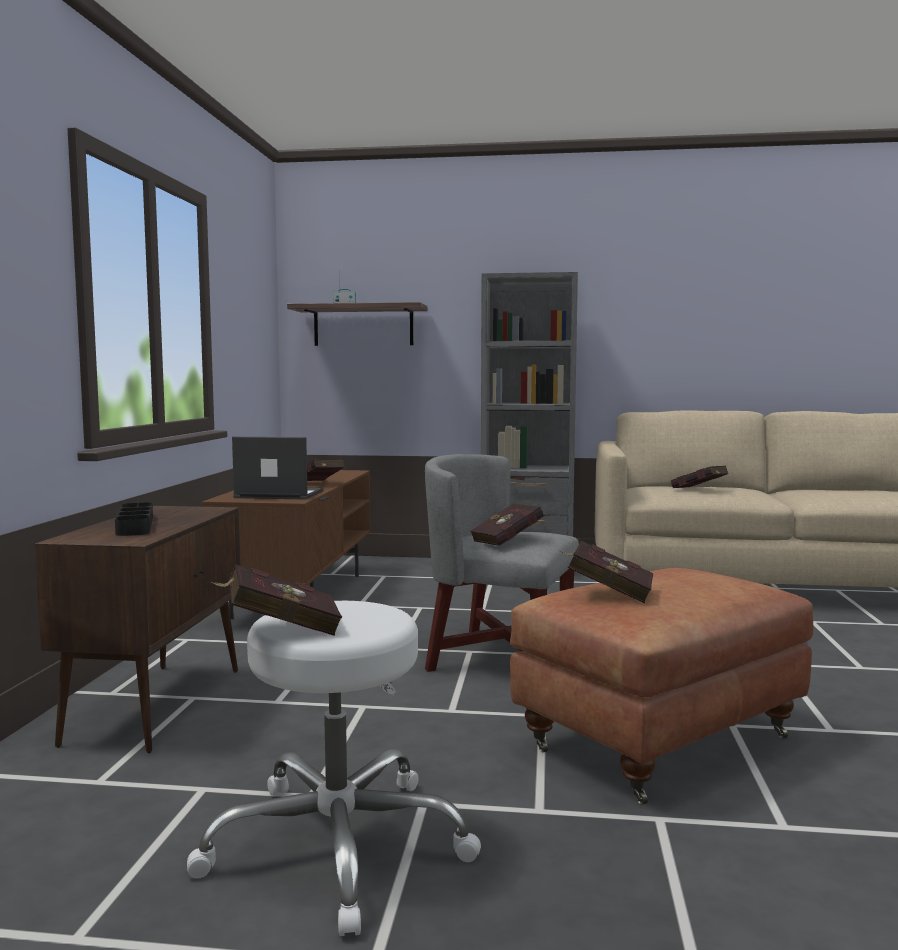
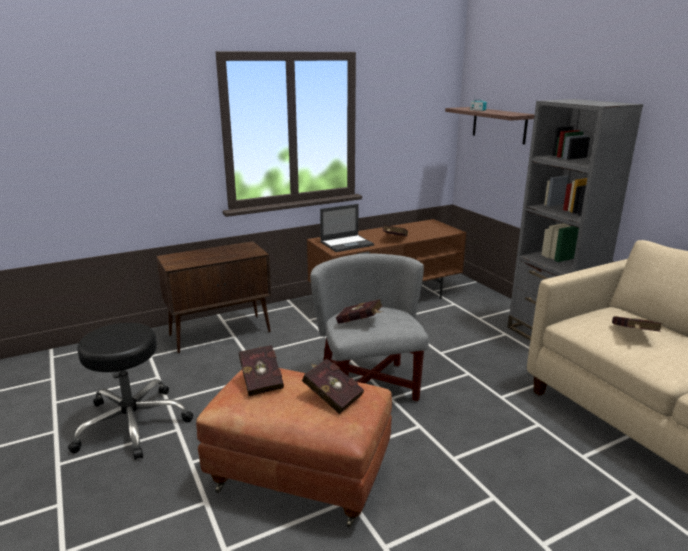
camera: 55 degrees right, 15 degrees up
black tray [115,502,153,536] -> none
white stool [187,601,481,936] -> black stool [68,323,193,460]
red book [210,565,342,636] -> red book moved to [302,359,364,414]
laptop [232,437,324,499] -> laptop turned 90 degrees clockwise [320,204,374,252]

